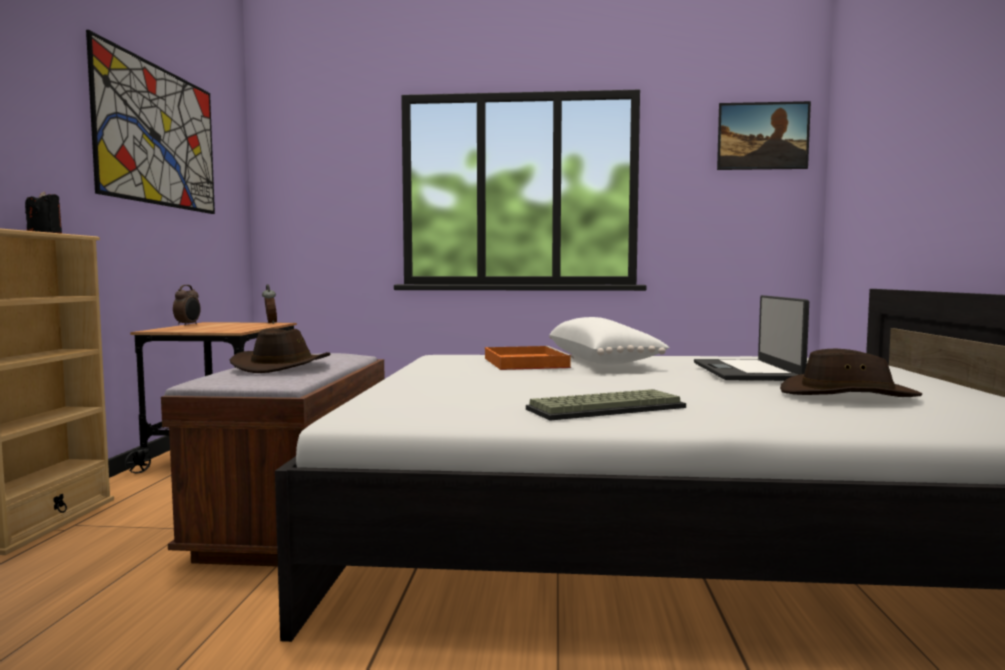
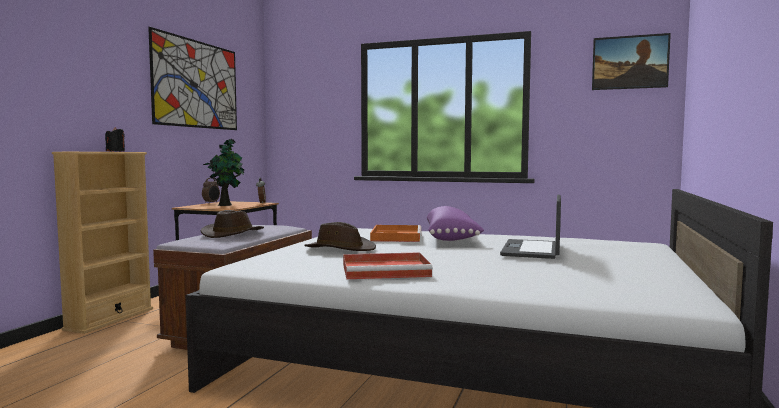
camera: 15 degrees right, 0 degrees up
keyboard [526,389,686,421] -> red tray [343,252,433,279]
white pillow [549,317,670,365] -> purple pillow [427,206,484,241]
brown hat [780,349,922,397] -> brown hat moved to [304,222,376,251]
none -> potted plant [203,139,244,206]

